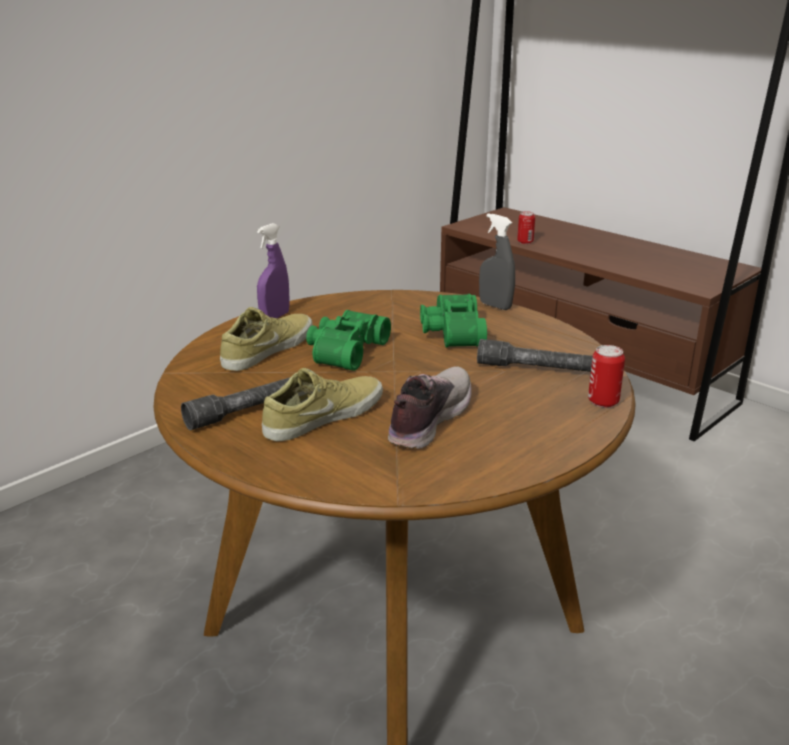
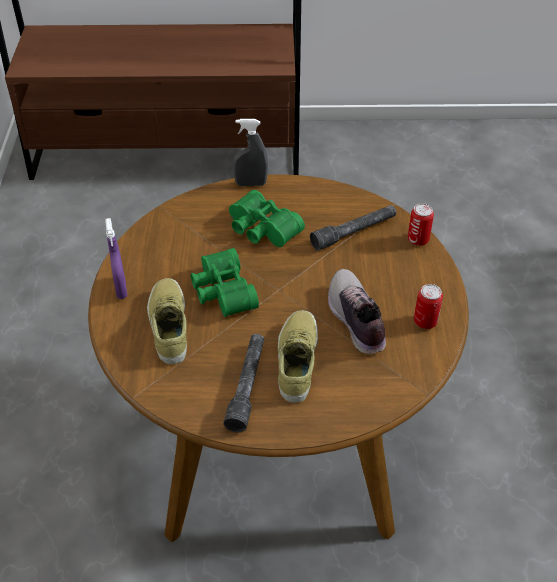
camera: 45 degrees left, 20 degrees up
can [517,211,535,244] -> can moved to [414,284,443,329]

